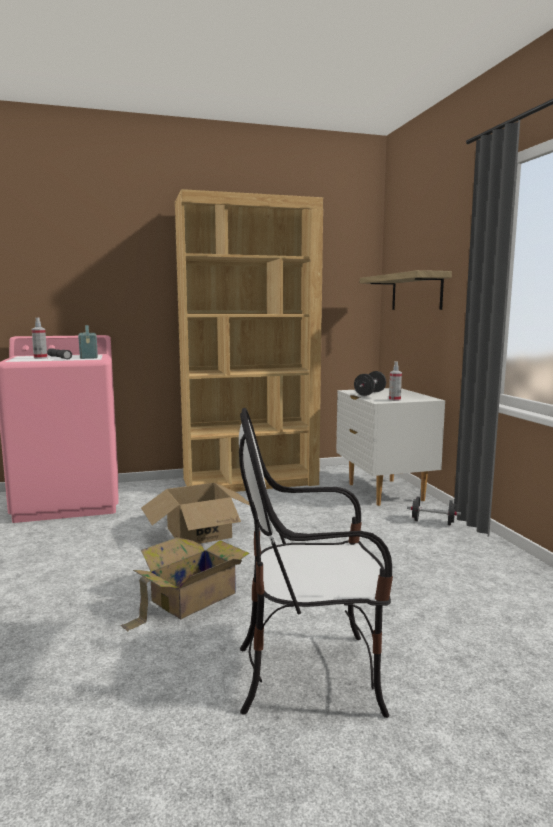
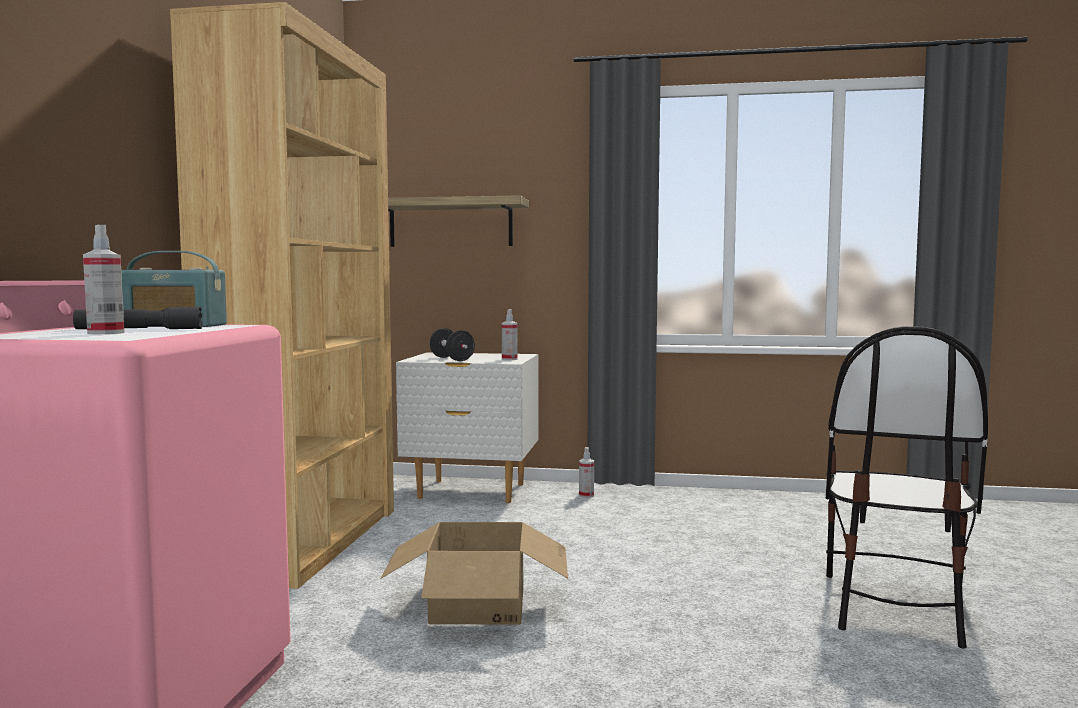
camera: 65 degrees left, 5 degrees down
cardboard box [121,537,249,631] -> none
black dumbbell [407,497,461,526] -> spray bottle [579,447,594,498]

